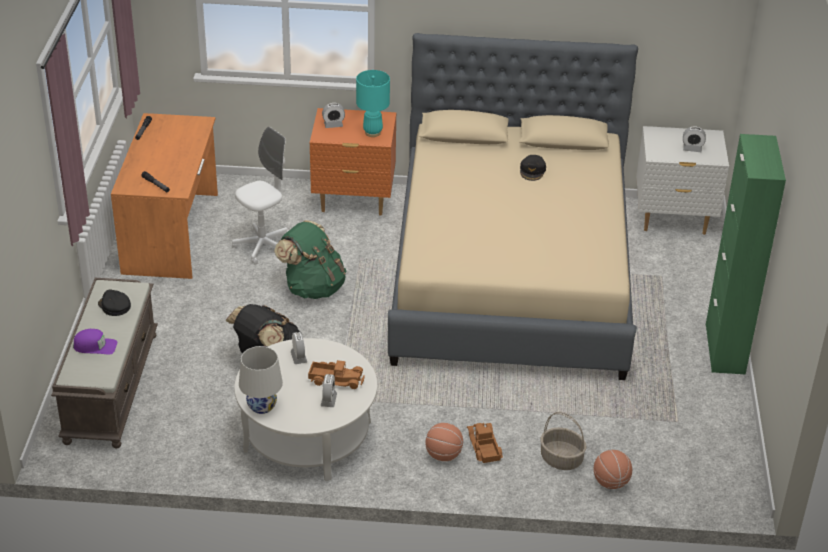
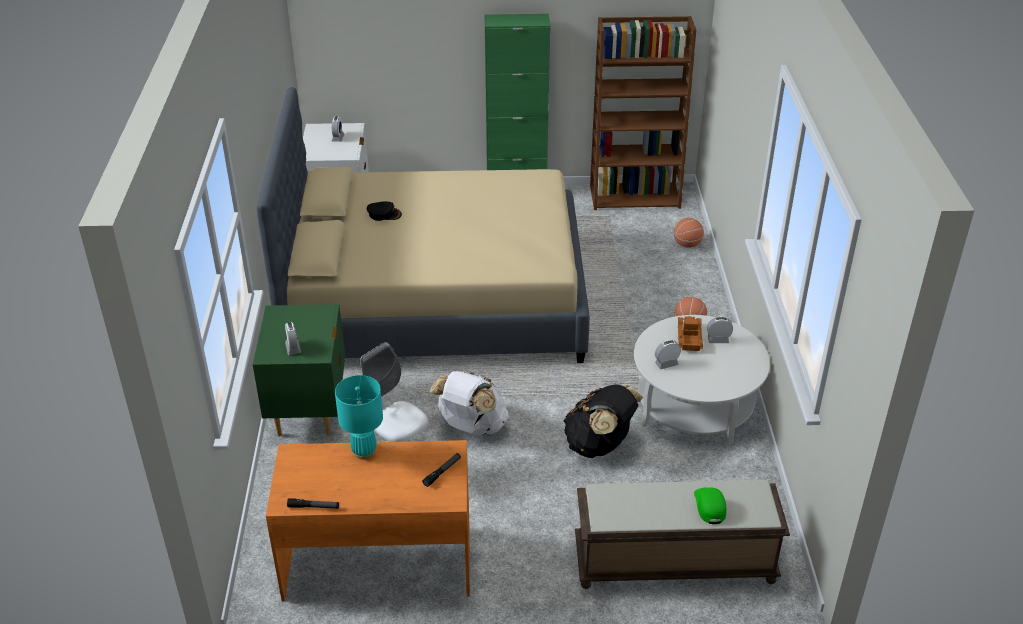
camera: 95 degrees left, 0 degrees up
purple cap [73,329,117,355] -> green cap [694,487,727,524]
black cap [98,290,131,316] -> none
white table lamp [239,346,283,414] -> none
green backpack [274,220,347,299] -> white backpack [430,371,509,436]
orange nightstand [310,108,396,216] -> green nightstand [253,304,345,436]
turquoise table lamp [356,70,390,137] -> turquoise table lamp moved to [335,375,383,460]
toy truck [467,423,503,463] -> none
basket [540,412,586,470] -> none
none -> brown bookcase [590,16,696,210]

